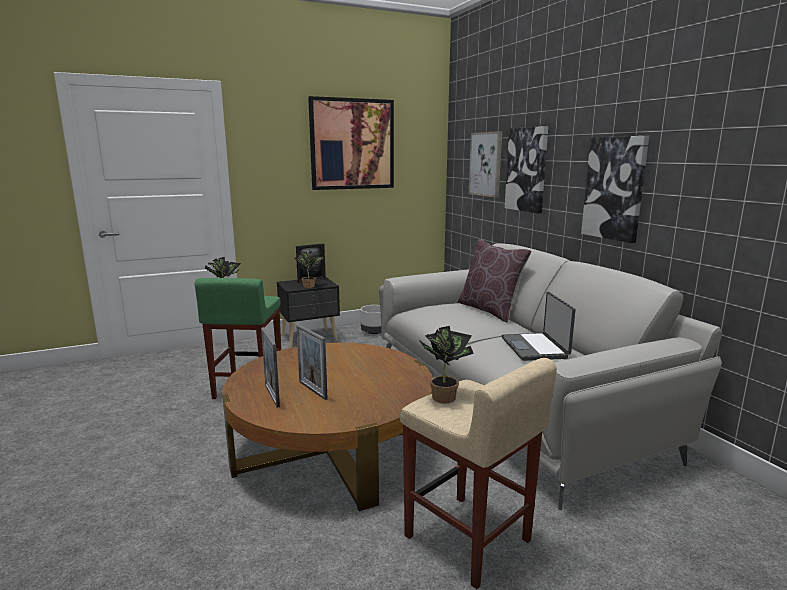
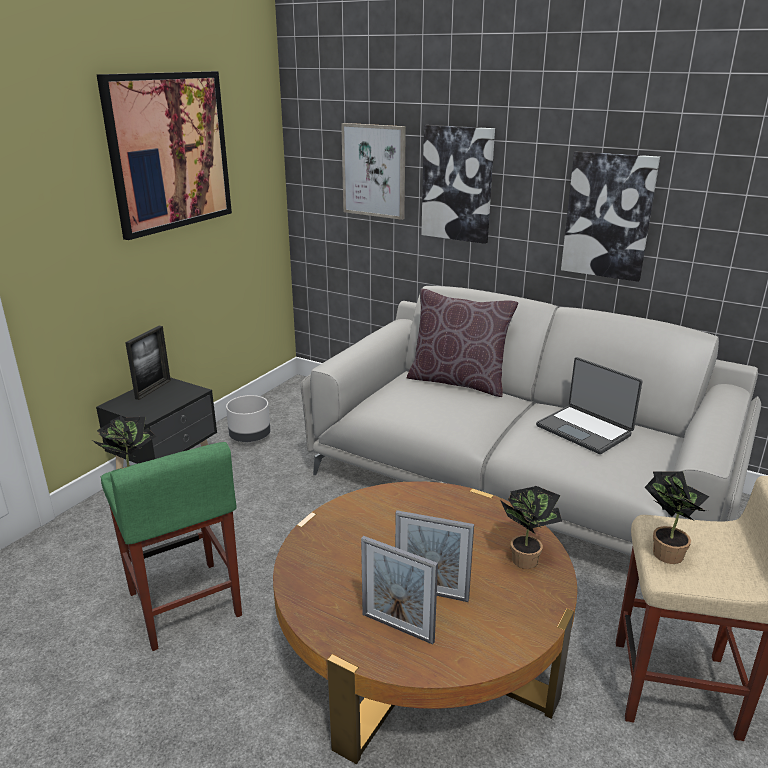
camera: 35 degrees left, 10 degrees up
potted plant [295,251,324,288] -> potted plant moved to [500,486,562,569]

